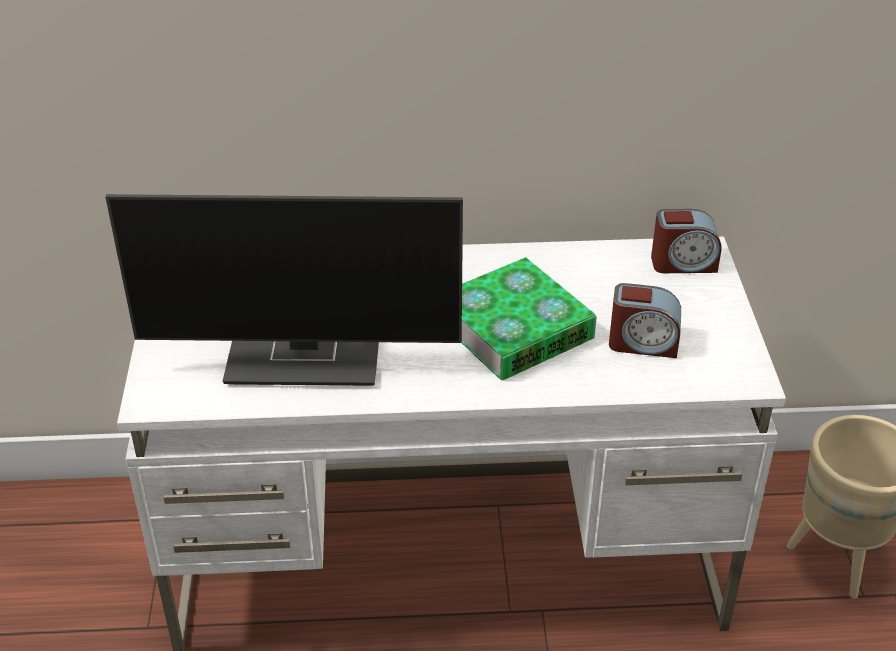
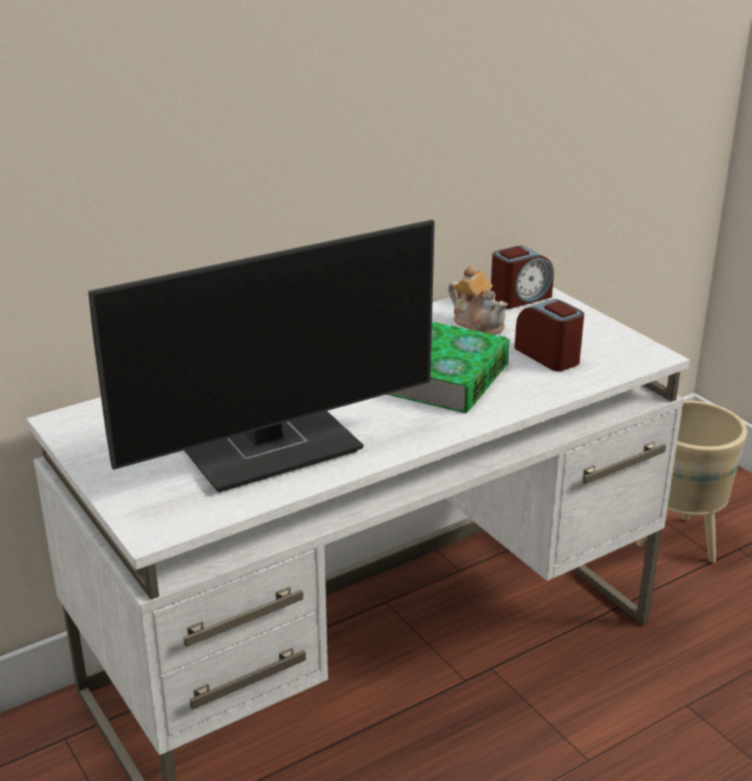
camera: 30 degrees left, 10 degrees down
alarm clock [609,283,681,358] -> alarm clock turned 105 degrees counterclockwise [514,299,584,371]
none -> teapot [448,266,508,335]

